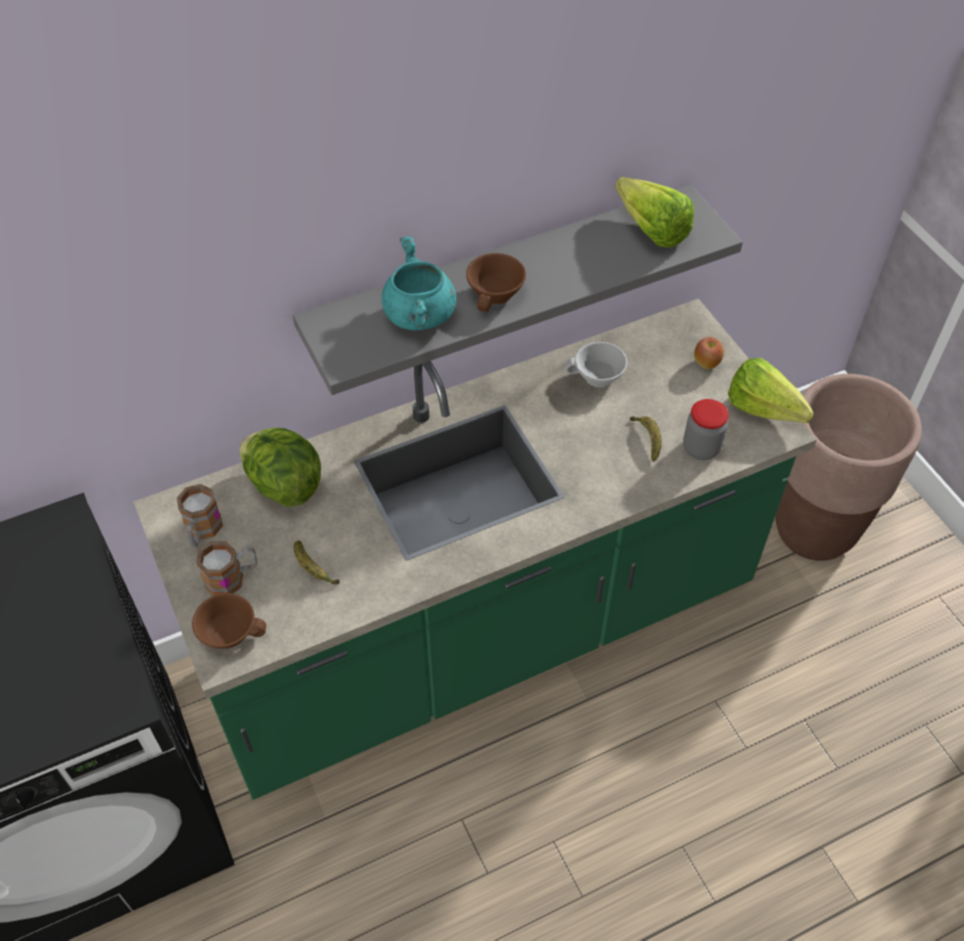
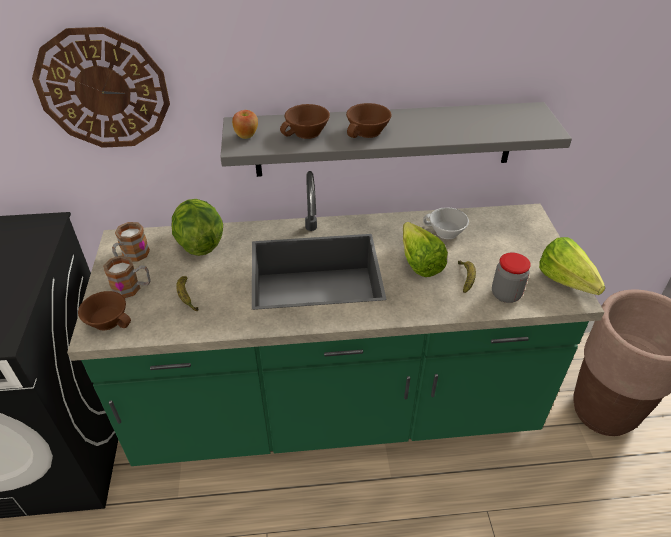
camera: 20 degrees right, 10 degrees down
turquoise cooking pot [382,237,457,331] -> brown cup [280,104,330,139]
lettuce [615,177,694,248] -> lettuce moved to [403,222,448,277]
apple [694,337,724,369] -> apple moved to [232,110,258,139]
none -> wall clock [32,27,170,148]

